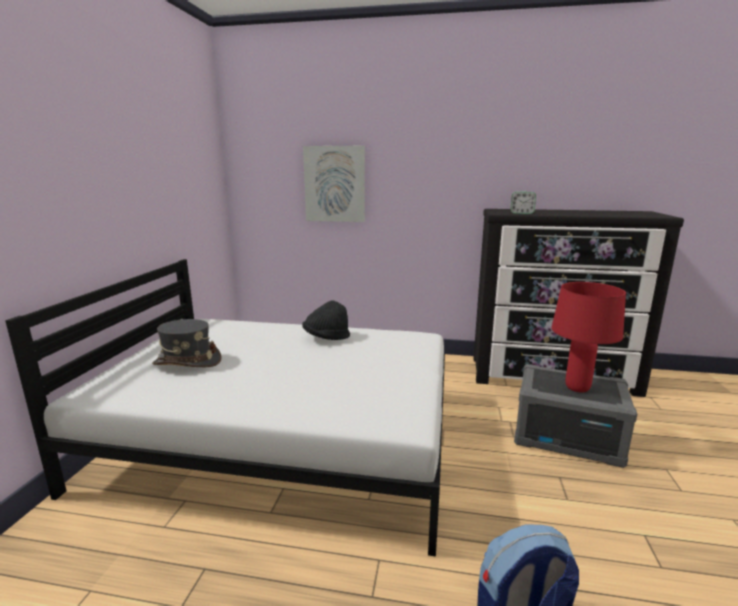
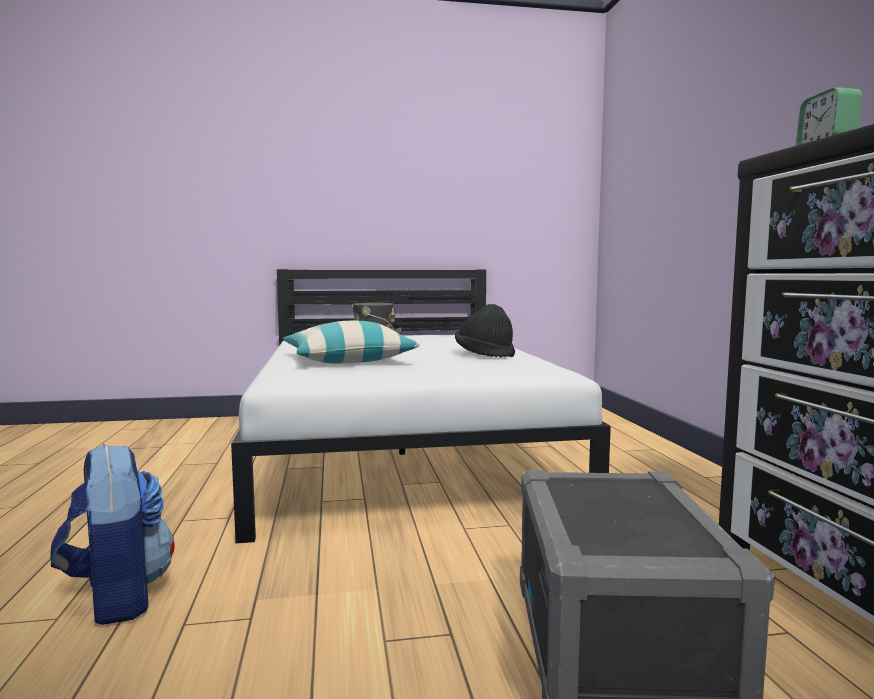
camera: 70 degrees right, 10 degrees down
picture [303,146,365,222] -> none
red table lamp [551,282,626,393] -> none
none -> pillow [283,321,420,364]

